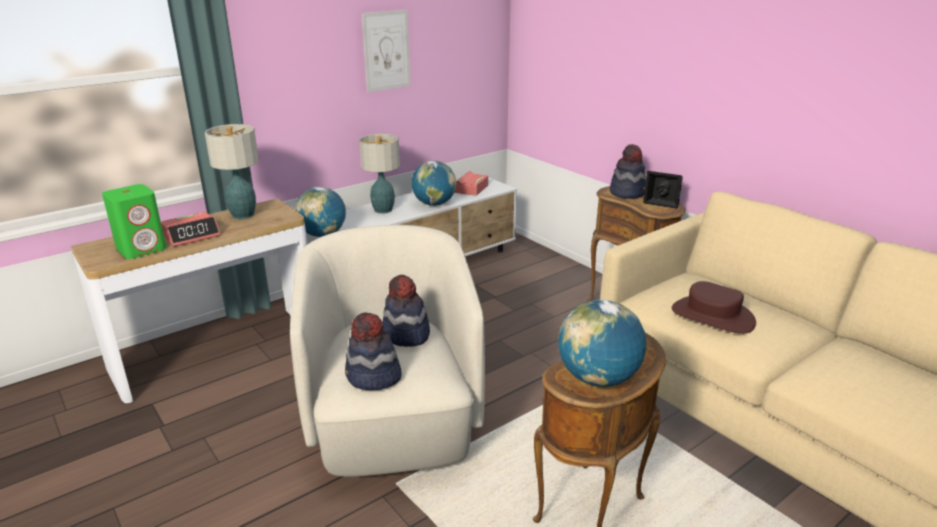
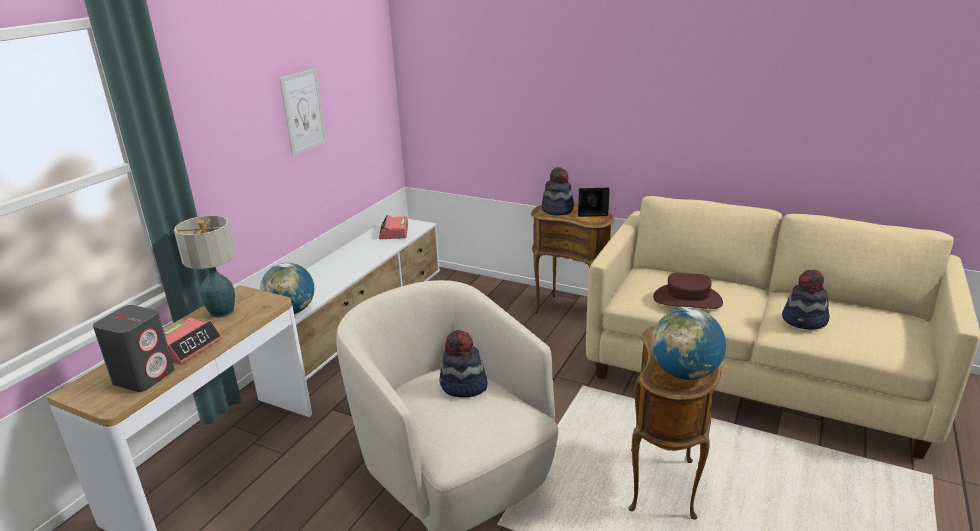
camera: 25 degrees left, 0 degrees up
green speaker [102,184,166,259] -> grey speaker [93,305,174,392]
hat [345,312,401,390] -> hat moved to [782,270,830,330]
table lamp [359,134,400,214] -> none
globe [411,161,456,206] -> none

